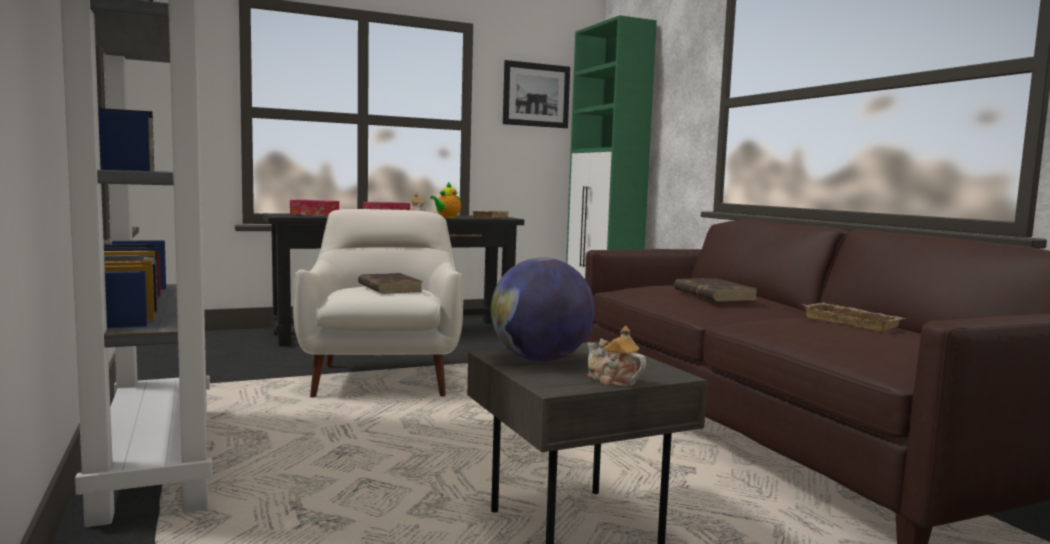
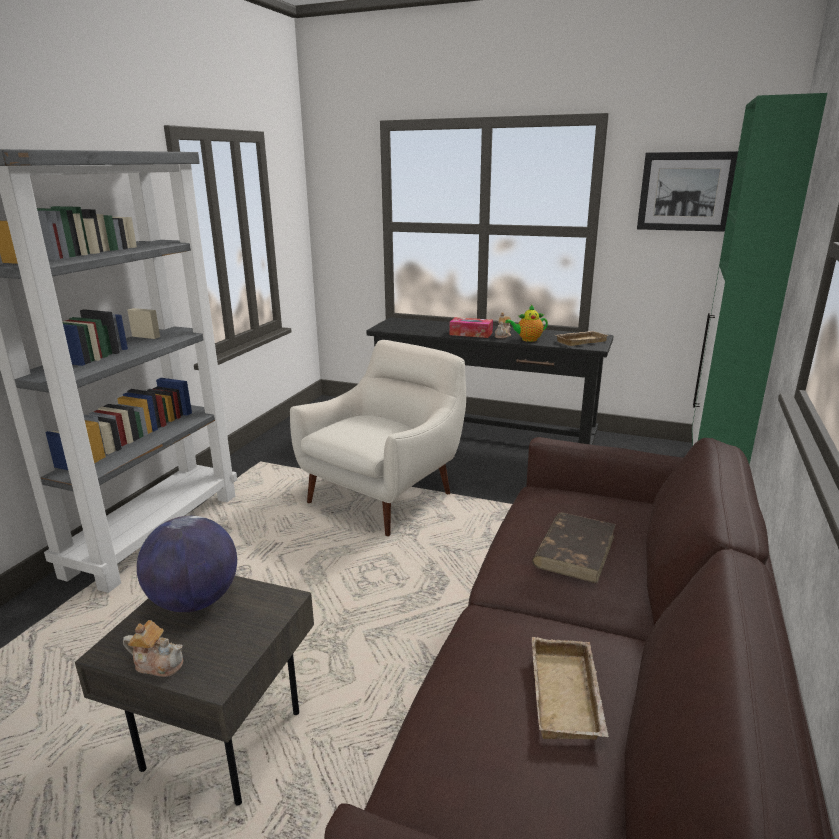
camera: 45 degrees right, 15 degrees up
tissue box [290,199,339,216] -> none
brown book [358,273,423,294] -> none
teapot [587,326,646,387] -> teapot turned 105 degrees clockwise [123,620,183,677]

